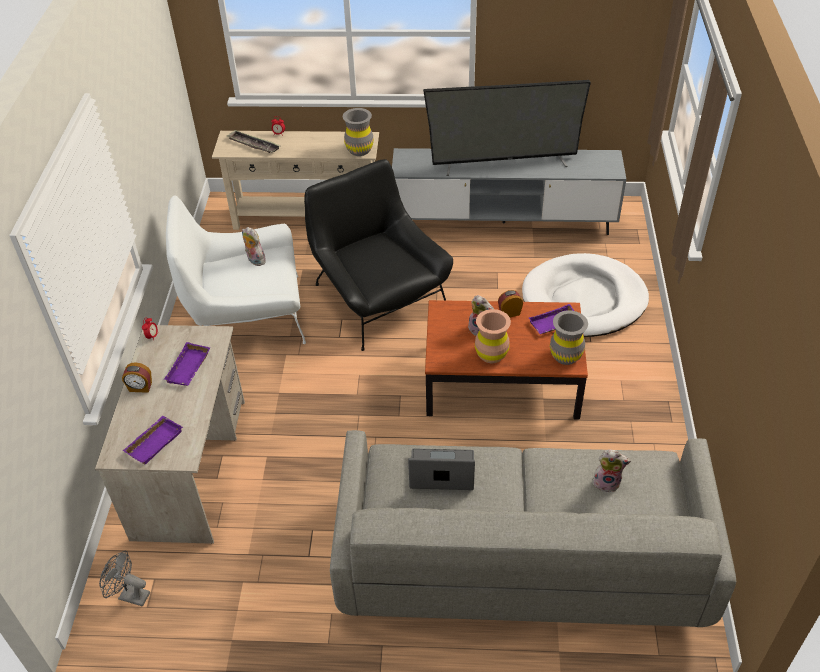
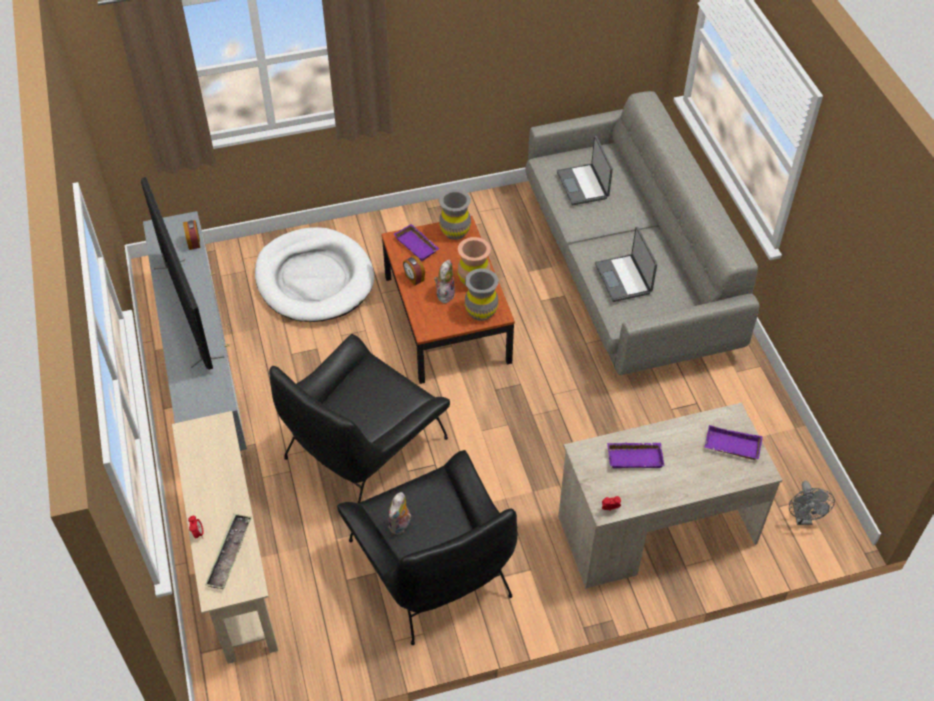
camera: 110 degrees left, 5 degrees up
alarm clock [122,362,152,393] -> alarm clock moved to [183,220,200,250]
white armchair [166,196,306,344] -> black armchair [337,450,518,645]
grey vase [343,108,374,156] -> grey vase moved to [465,268,499,321]
plush toy [592,449,631,492] -> laptop [557,136,613,205]

